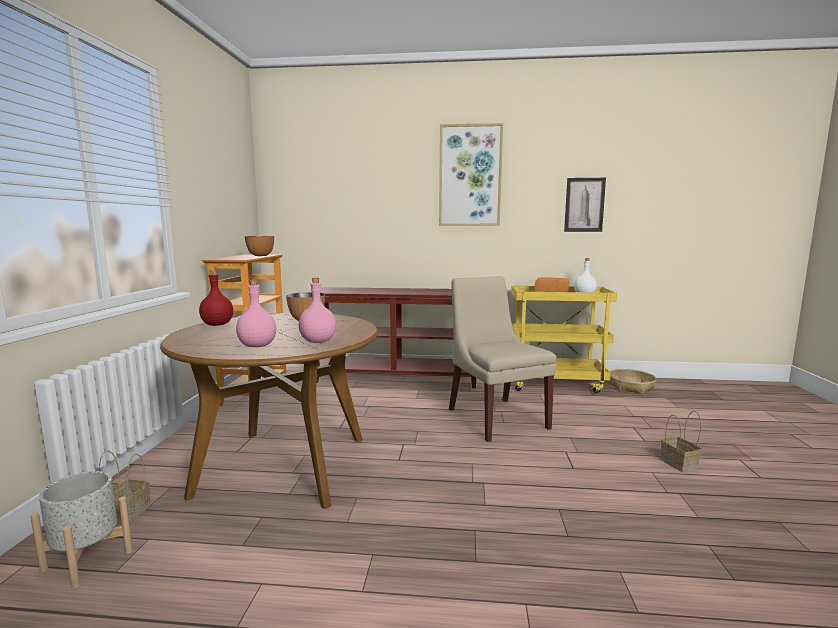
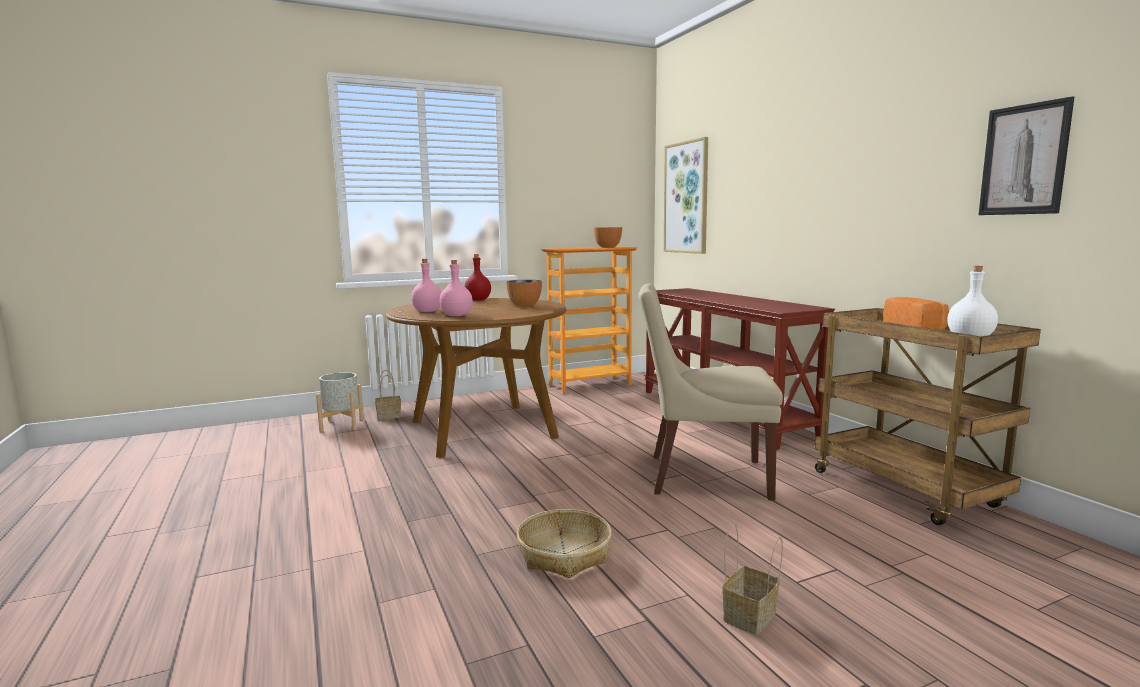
camera: 60 degrees right, 0 degrees up
picture [439,123,503,226] -> picture moved to [664,137,708,254]
beige chair [449,276,556,442] -> beige chair turned 120 degrees counterclockwise [639,283,783,501]
yellow cart [511,286,617,393] -> brown cart [815,308,1041,525]
basket [609,369,656,394] -> basket moved to [517,509,612,578]

